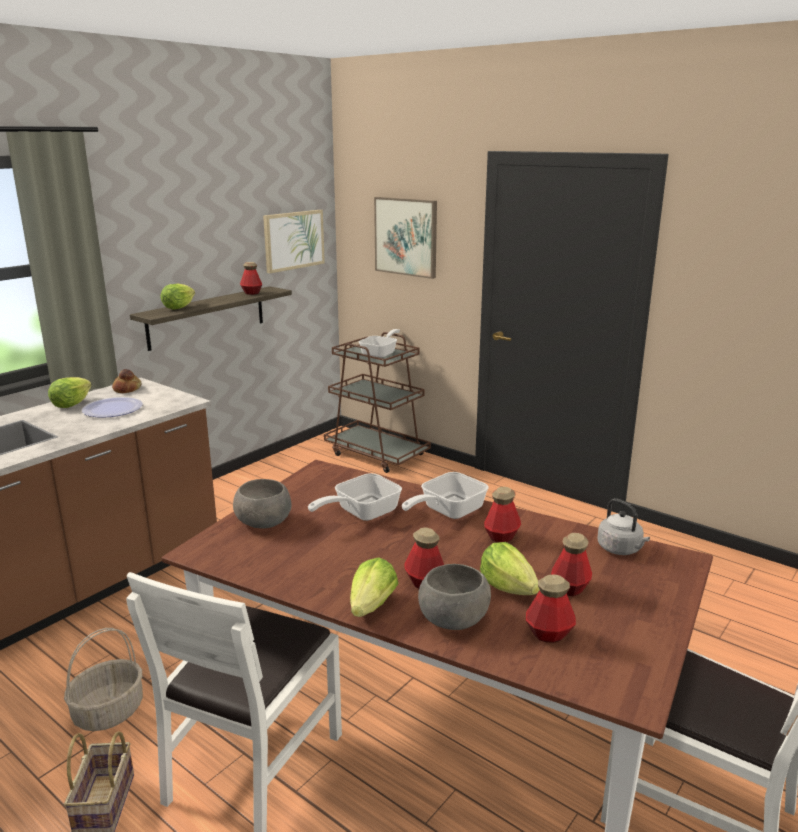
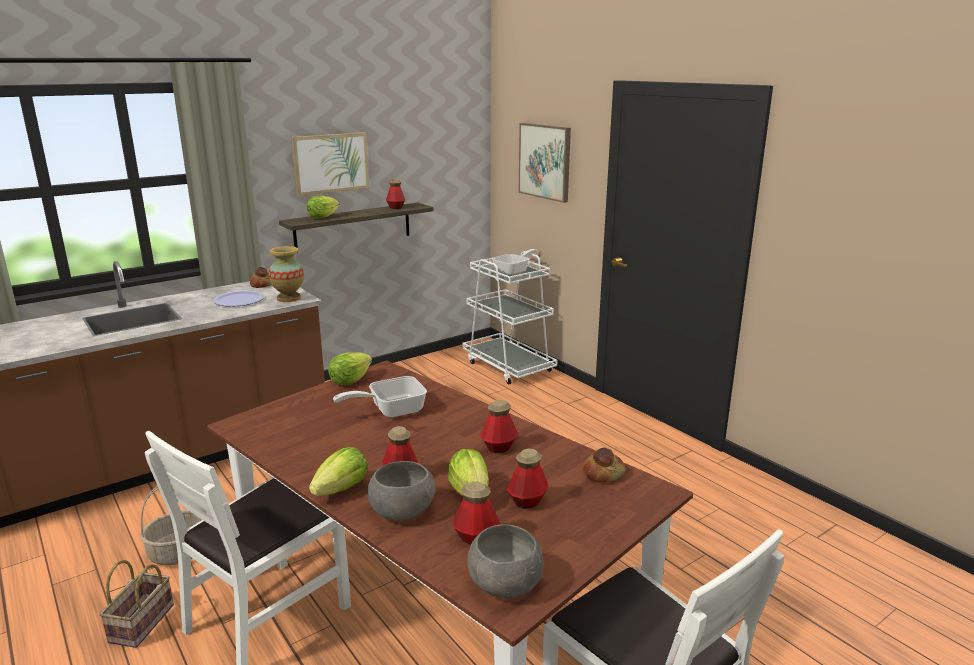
camera: 15 degrees right, 0 degrees up
lettuce [48,377,92,408] -> lettuce moved to [328,352,372,385]
grey bowl [233,479,291,529] -> grey bowl moved to [467,524,544,598]
picture [263,210,325,273] -> picture moved to [291,132,370,196]
brown cart [324,332,431,473] -> white cart [463,251,557,385]
frying pan [402,472,489,519] -> none
grey kettle [597,498,650,555] -> bread [583,447,625,483]
none -> vase [269,246,304,302]

